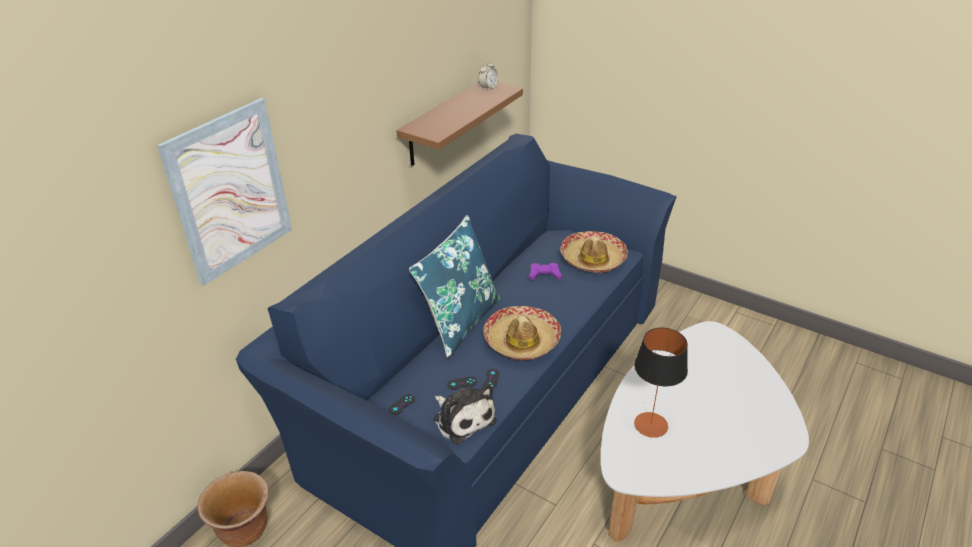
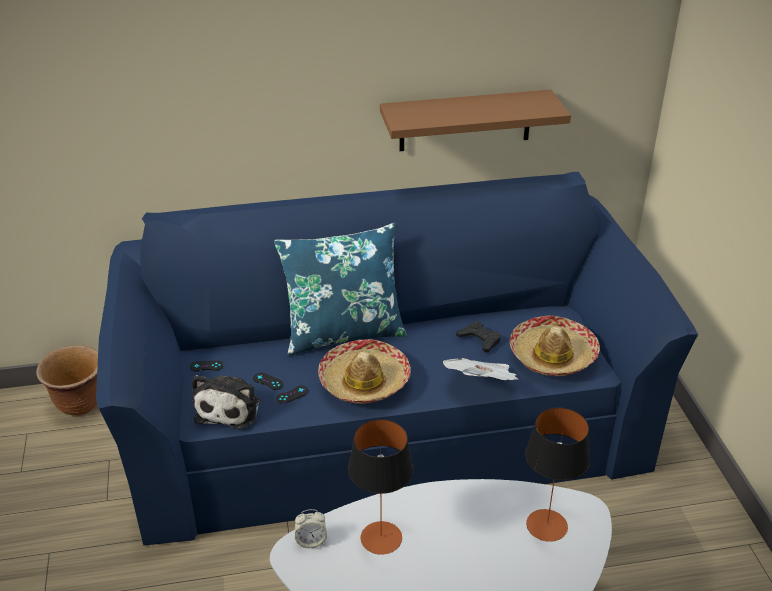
camera: 45 degrees right, 0 degrees up
picture [157,98,292,286] -> none
alarm clock [478,60,499,90] -> alarm clock moved to [295,509,327,548]
purple game controller [529,263,562,280] -> black game controller [456,321,501,352]
none -> newspaper [443,358,519,380]
none -> table lamp [525,407,590,542]

